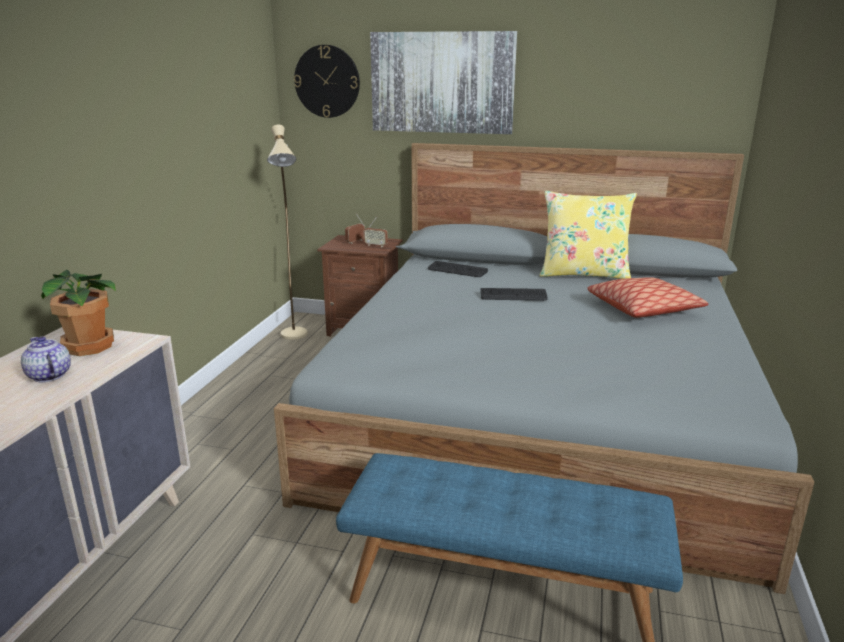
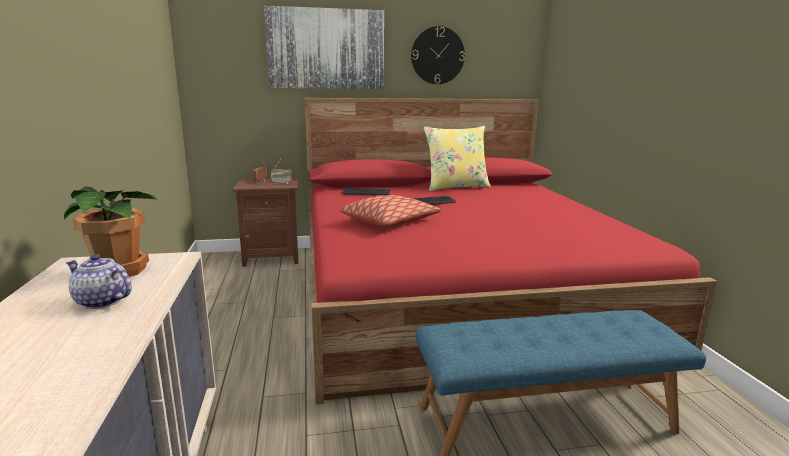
camera: 25 degrees left, 5 degrees down
beige floor lamp [267,125,308,340] -> none
grey bed [274,143,814,594] -> red bed [304,98,717,405]
wall clock [294,45,360,118] -> wall clock moved to [411,26,465,84]
pillow [587,277,708,318] -> pillow moved to [340,195,441,228]

